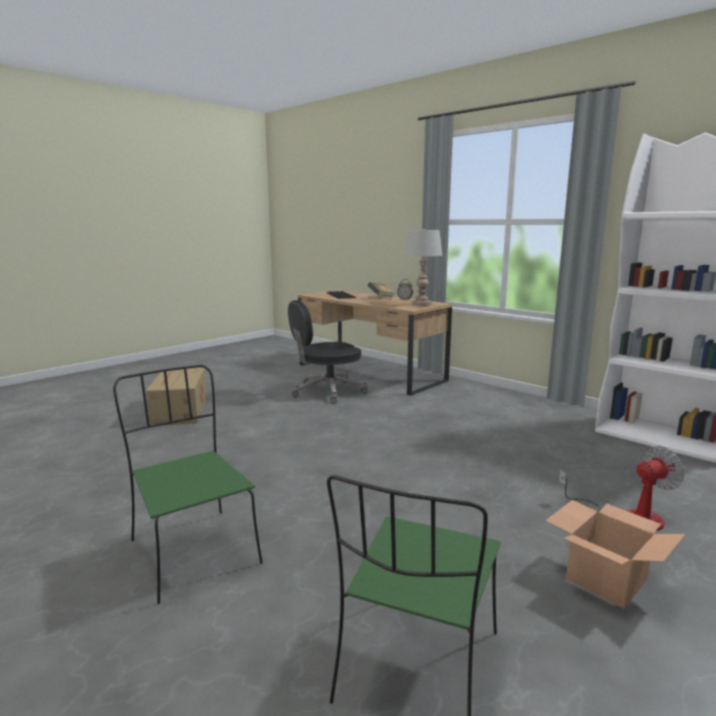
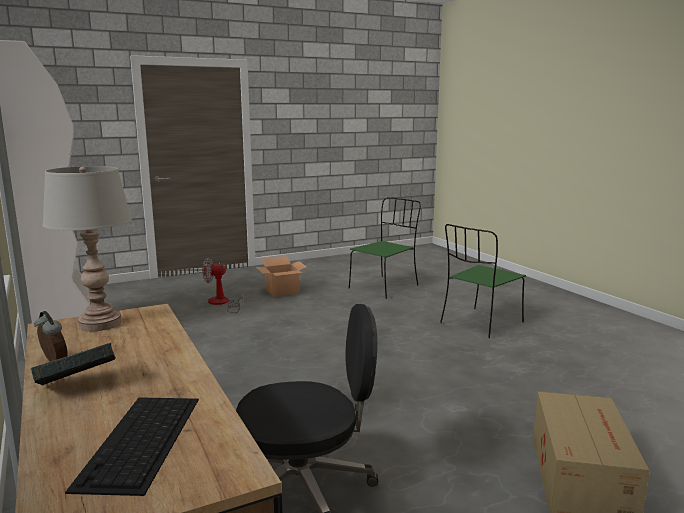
camera: 160 degrees left, 0 degrees up
green chair [113,365,263,604] -> green chair turned 60 degrees clockwise [440,224,526,338]

